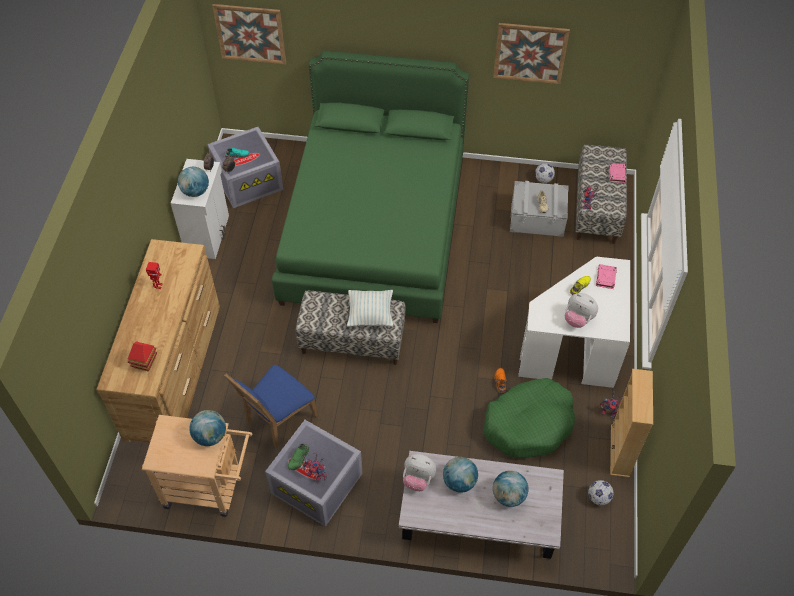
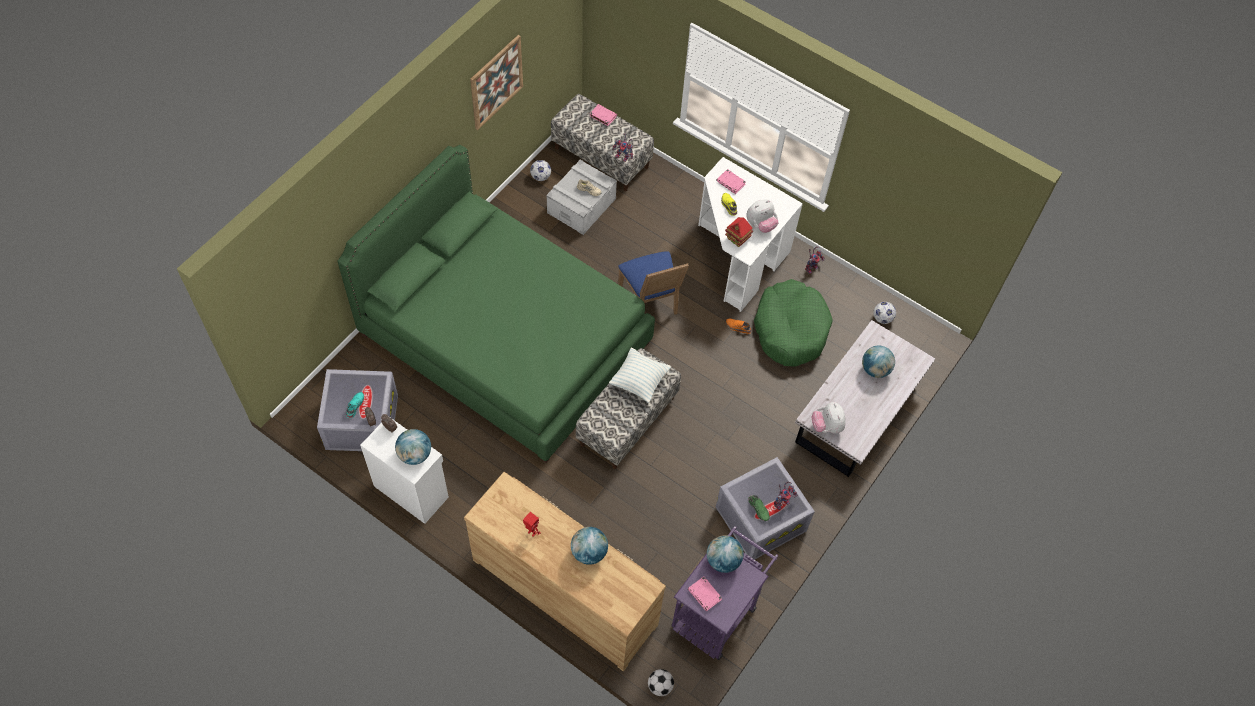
camera: 65 degrees left, 5 degrees up
toy house [128,341,157,372] -> toy house moved to [725,217,753,247]
beige cart [142,415,252,517] -> purple cart [671,526,778,660]
picture [212,4,286,65] -> none
blue chair [224,365,318,448] -> blue chair moved to [618,251,689,315]
plush toy [403,454,437,491] -> plush toy turned 120 degrees clockwise [811,402,845,434]
globe [443,457,478,493] -> globe moved to [571,527,608,565]
beige bookcase [610,369,653,478] -> none
none -> football [648,669,674,696]
none -> pink book [688,576,722,611]

